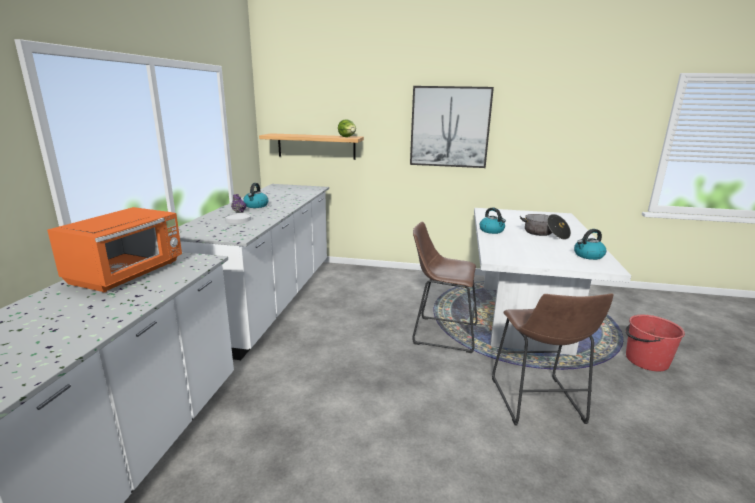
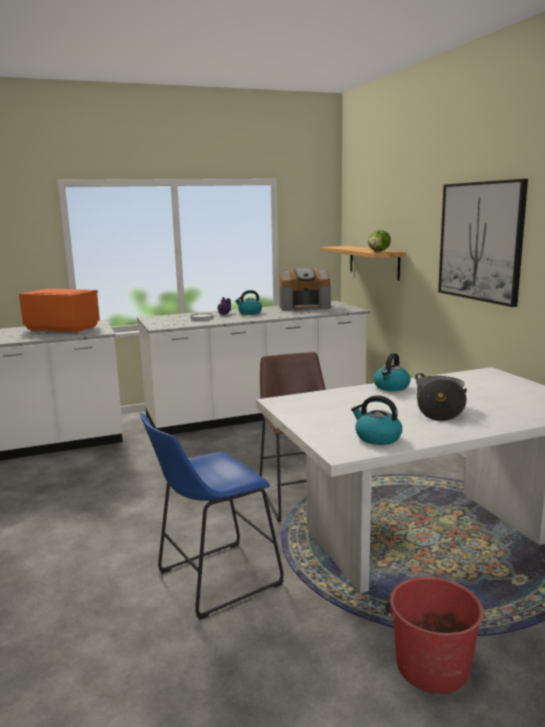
camera: 60 degrees right, 5 degrees down
orange microwave [47,207,182,293] -> orange microwave turned 150 degrees counterclockwise [19,289,100,333]
brown stool [492,293,614,425] -> blue stool [140,413,284,620]
none -> coffee machine [279,268,331,311]

